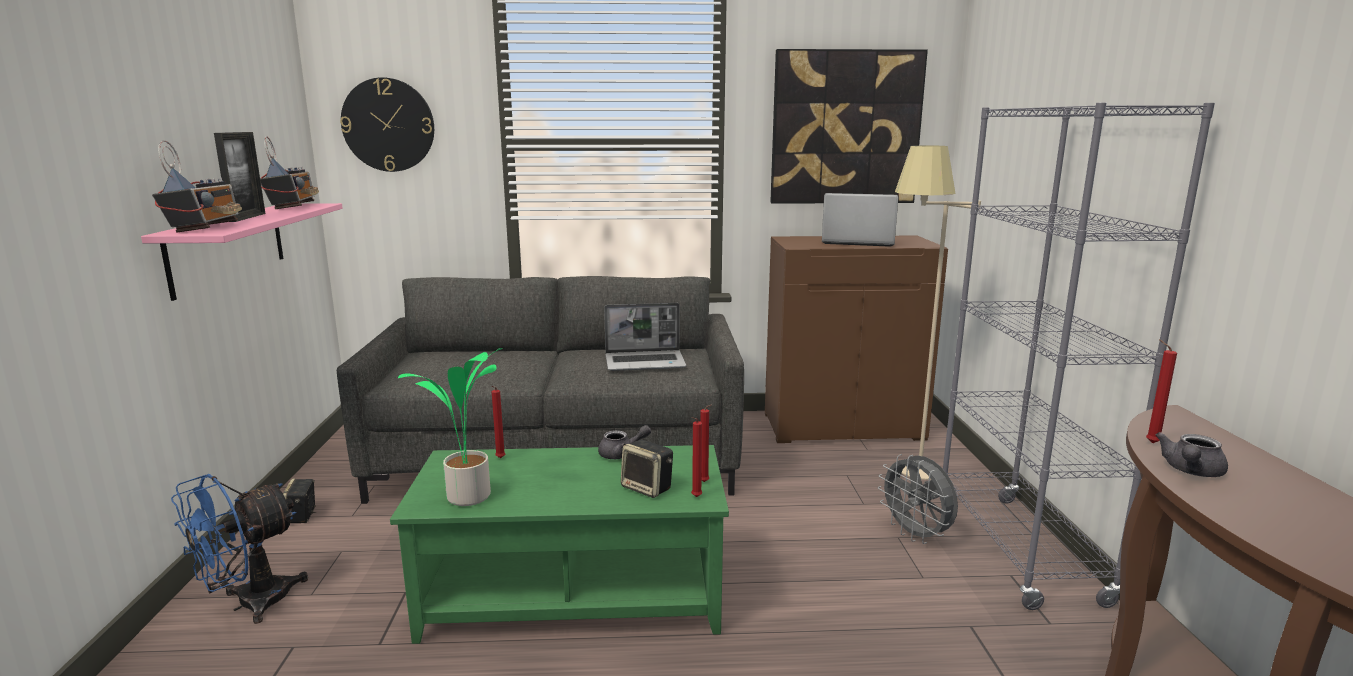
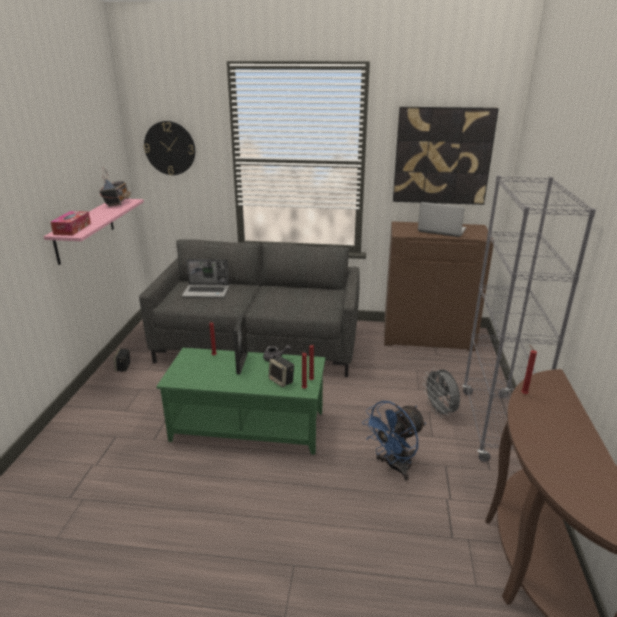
camera: 10 degrees right, 10 degrees up
radio [152,140,242,233] -> tissue box [51,211,91,235]
blue fan [171,474,308,624] -> blue fan moved to [362,401,426,481]
picture frame [214,132,266,222] -> picture frame moved to [233,313,247,374]
potted plant [398,348,503,506] -> none
laptop [604,303,687,371] -> laptop moved to [182,259,230,297]
beige floor lamp [895,145,981,480] -> none
grey teapot [1155,432,1228,477] -> none

